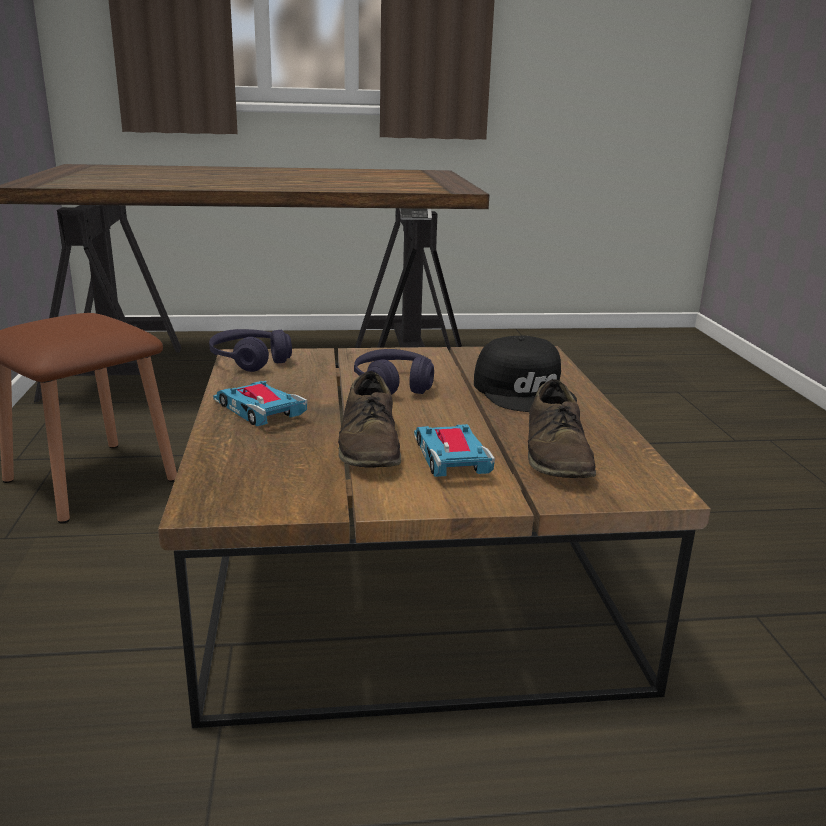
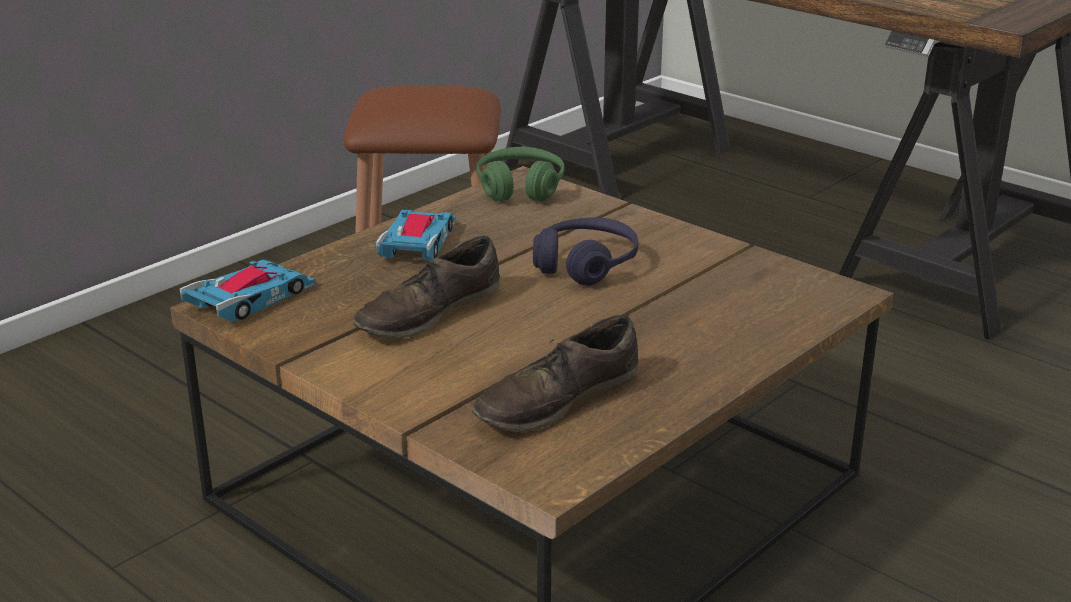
camera: 50 degrees right, 5 degrees up
purple headphones [209,329,292,372] -> green headphones [476,147,564,202]
toy car [414,424,495,477] -> toy car moved to [180,260,316,322]
black cap [474,336,577,412] -> none

